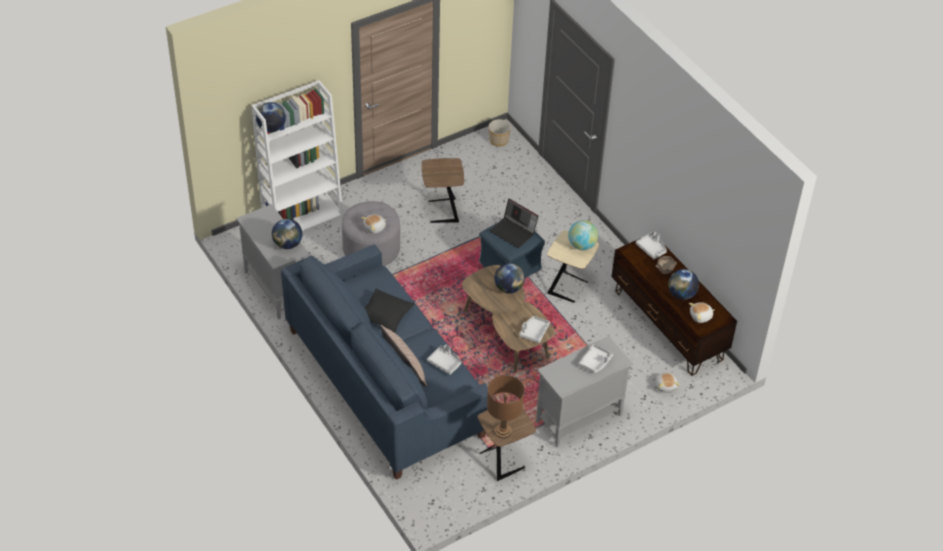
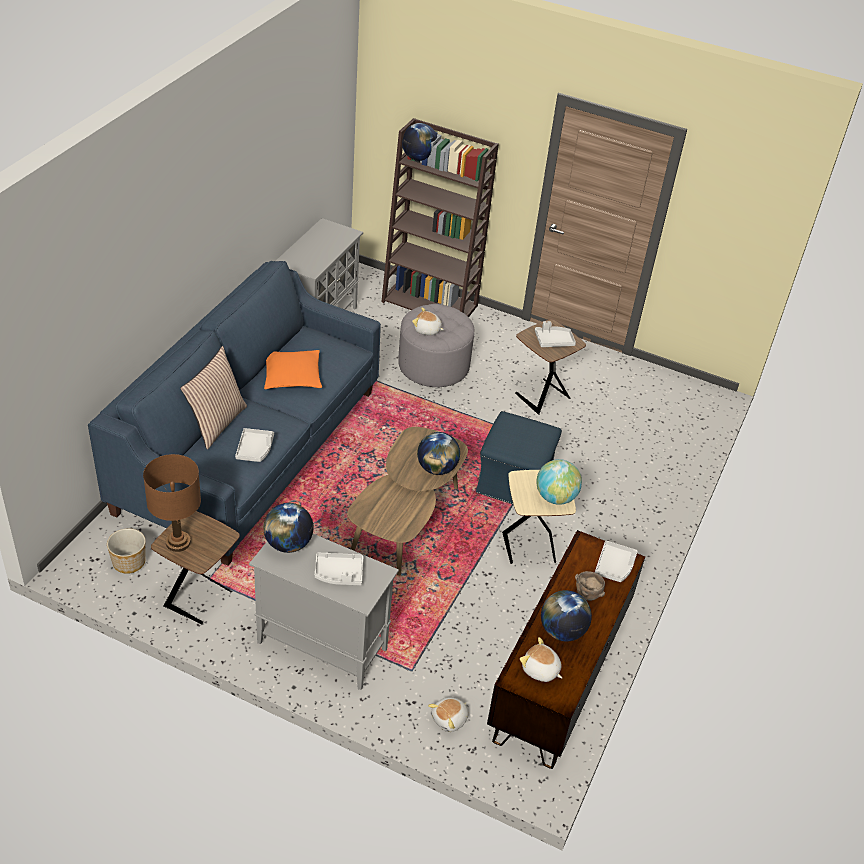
camera: 55 degrees right, 5 degrees down
white bookcase [251,80,343,231] -> brown bookcase [381,118,499,317]
globe [272,219,302,249] -> globe moved to [263,503,313,553]
black pillow [365,288,415,333] -> orange pillow [264,350,322,389]
planter [488,119,511,146] -> planter moved to [107,528,146,574]
laptop [490,199,538,248] -> none
grey tray [519,316,550,343] -> grey tray moved to [535,321,576,347]

